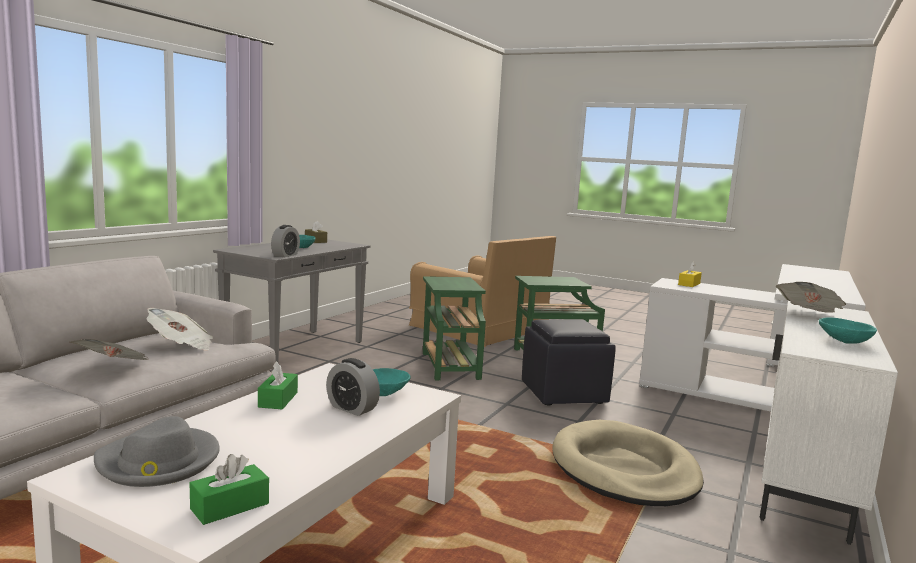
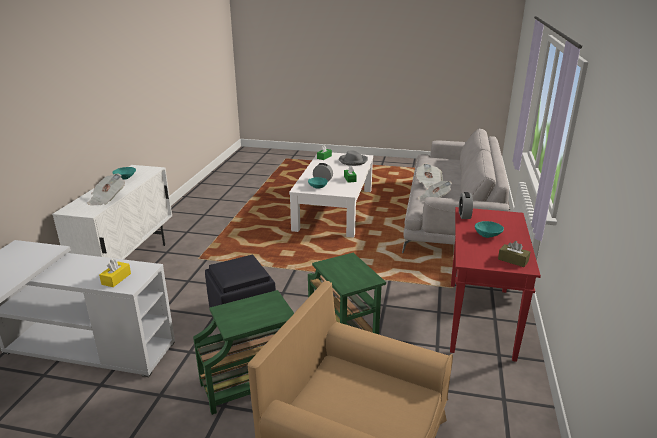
camera: 165 degrees right, 15 degrees up
grey console table [213,239,370,371] -> red console table [450,207,541,362]
beige dog bed [552,420,704,506] -> none

